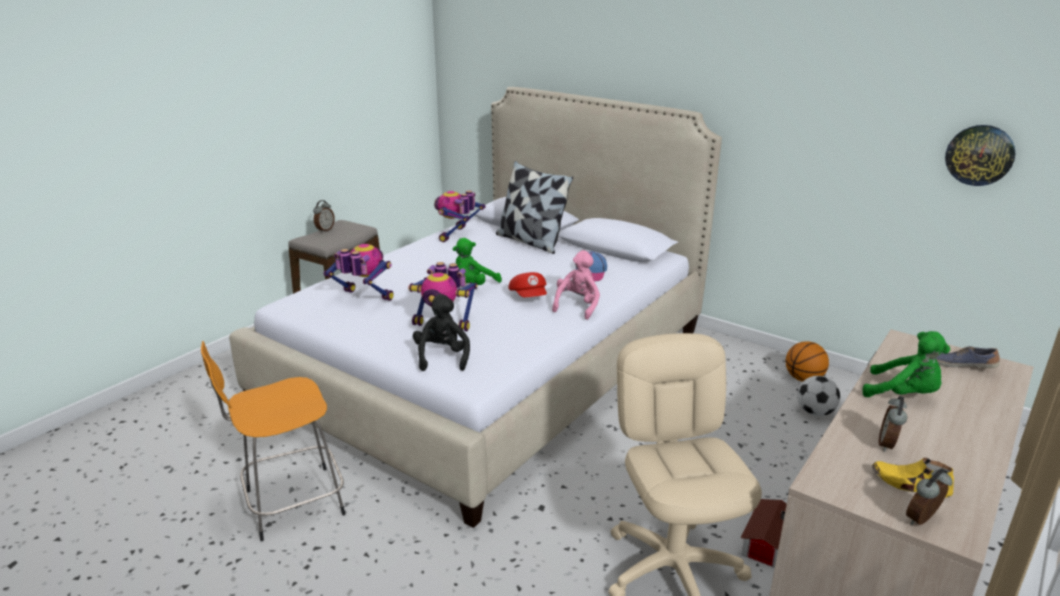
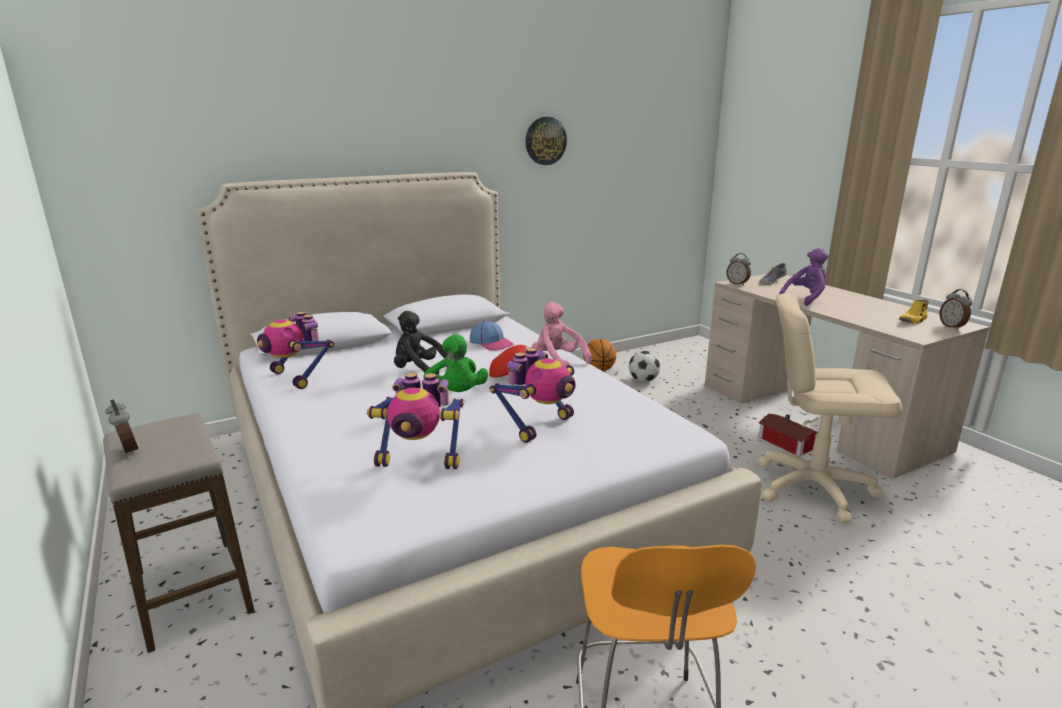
camera: 65 degrees left, 5 degrees down
toy robot [324,244,394,301] -> toy robot turned 135 degrees counterclockwise [367,373,464,469]
black plush toy [413,294,470,371] -> black plush toy moved to [394,311,449,375]
pillow [496,161,573,254] -> none
green plush toy [862,331,951,397] -> purple plush toy [779,248,829,306]
alarm clock [879,396,907,452] -> alarm clock moved to [727,253,751,285]
wall clock [945,125,1015,186] -> wall clock moved to [525,117,567,165]

